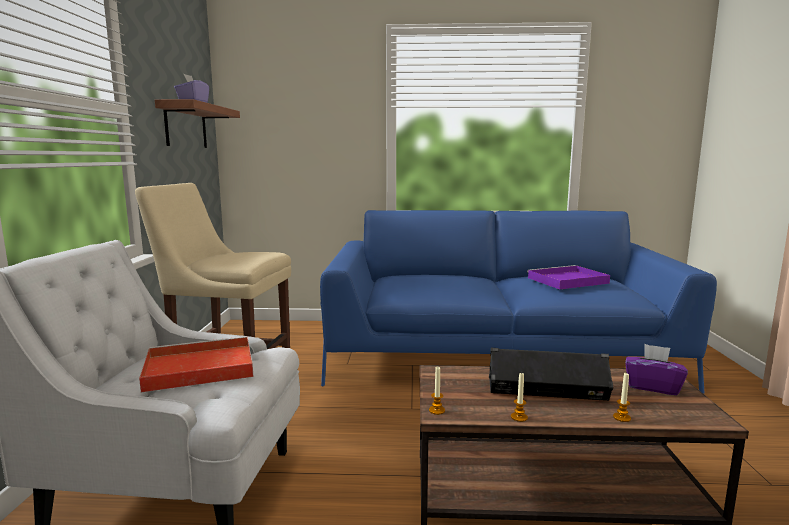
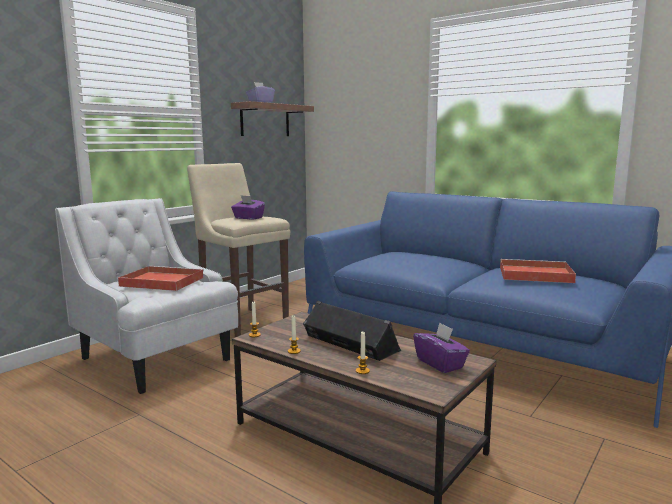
camera: 35 degrees right, 0 degrees up
purple tray [527,265,610,289] -> red tray [500,259,576,283]
none -> purple tissue box [231,195,265,220]

